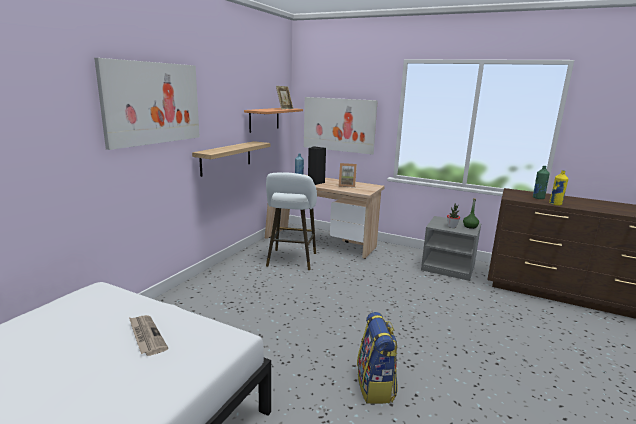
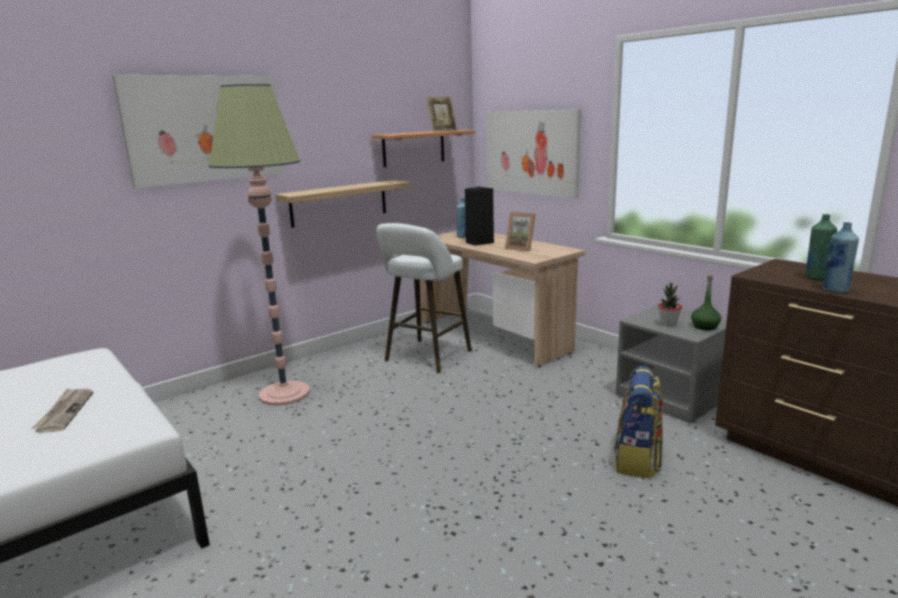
camera: 25 degrees right, 0 degrees up
backpack [357,312,398,404] -> backpack moved to [614,366,663,478]
yellow bottle [549,170,568,206] -> blue bottle [822,222,859,293]
none -> floor lamp [209,84,310,406]

